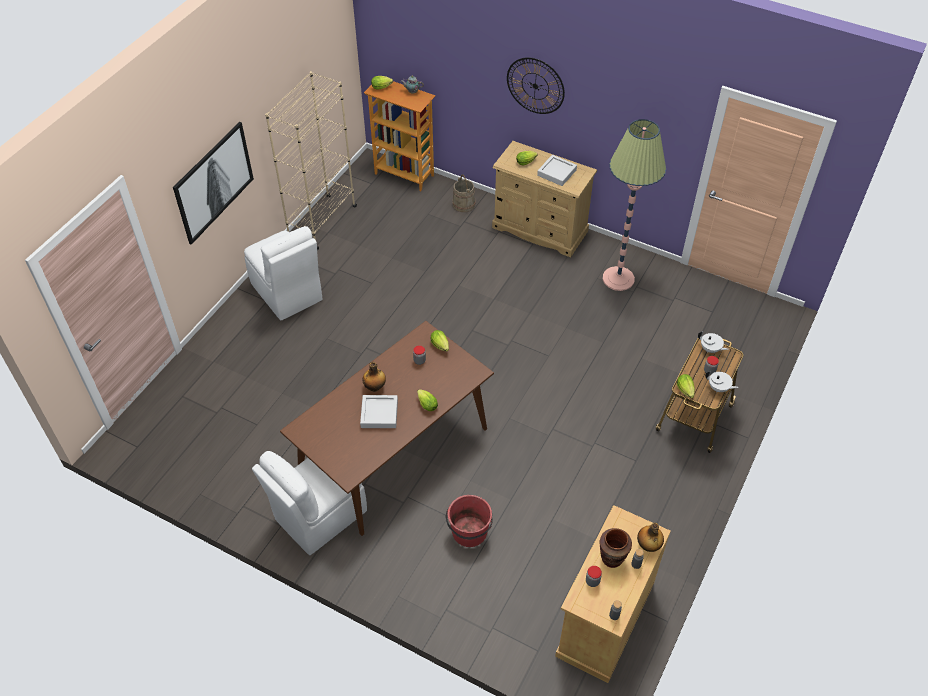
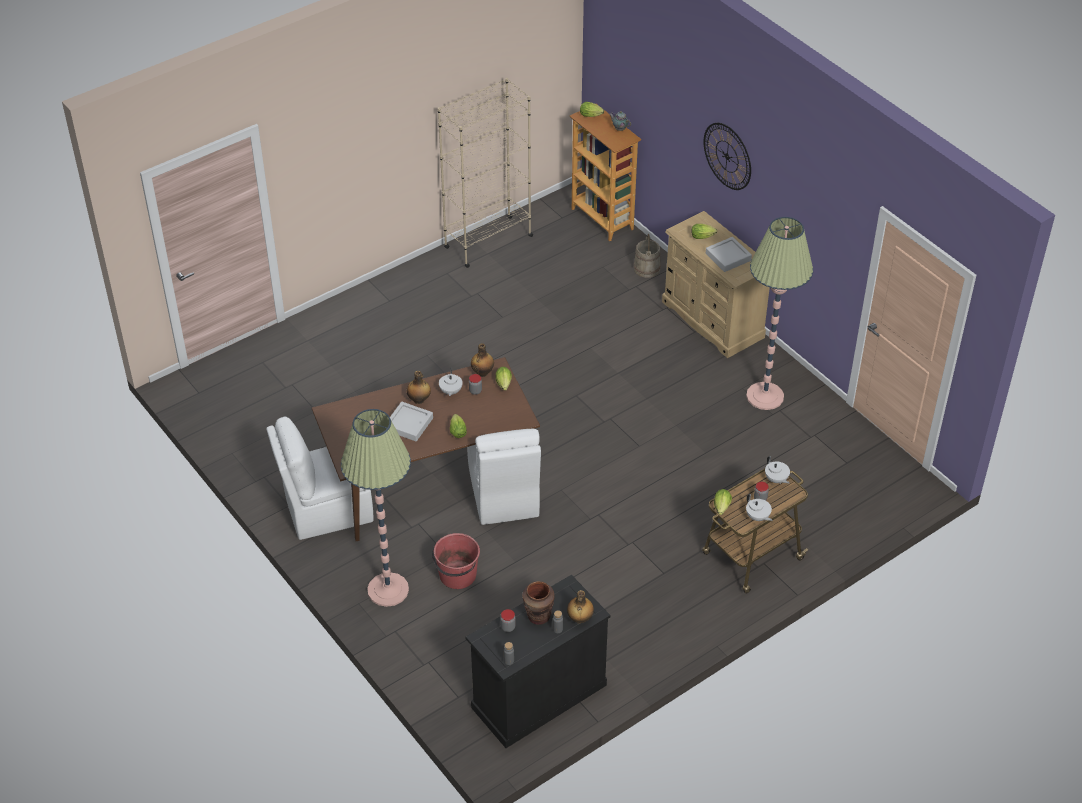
camera: 25 degrees right, 5 degrees down
picture [173,122,254,245] -> none
white chair [244,226,322,320] -> white chair moved to [467,429,541,525]
beige cabinet [555,505,671,683] -> black cabinet [465,575,610,748]
none -> floor lamp [341,409,411,607]
none -> white teapot [439,367,463,396]
none -> bottle [471,343,494,377]

